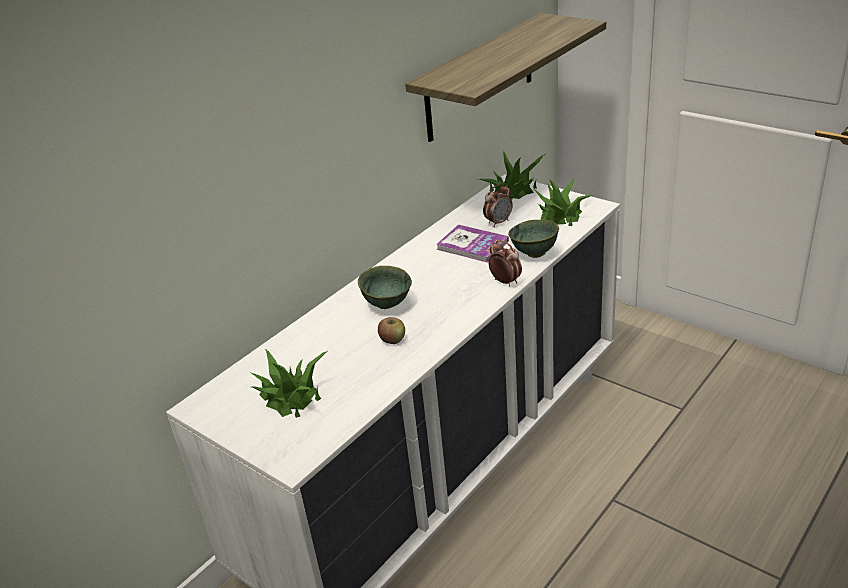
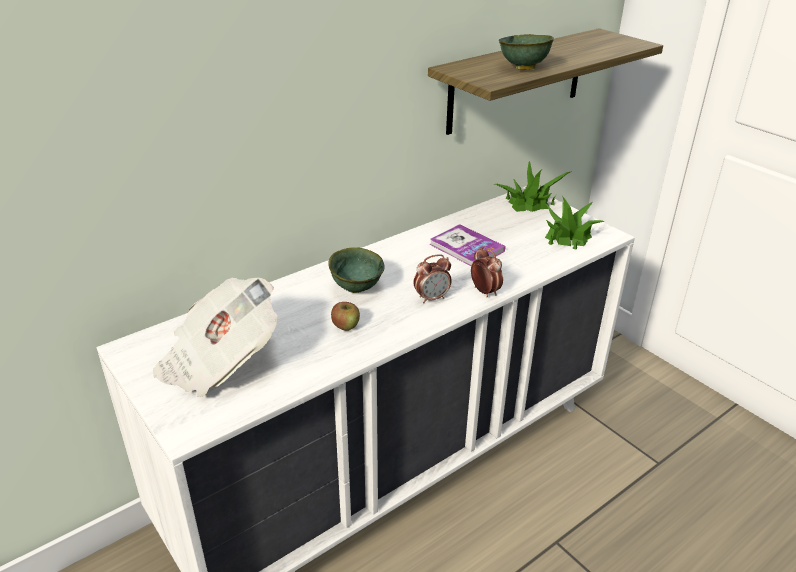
camera: 10 degrees right, 0 degrees up
potted plant [251,349,328,418] -> newspaper [153,277,277,397]
alarm clock [483,184,513,227] -> alarm clock moved to [413,255,452,304]
green bowl [508,220,559,258] -> green bowl moved to [499,34,554,70]

